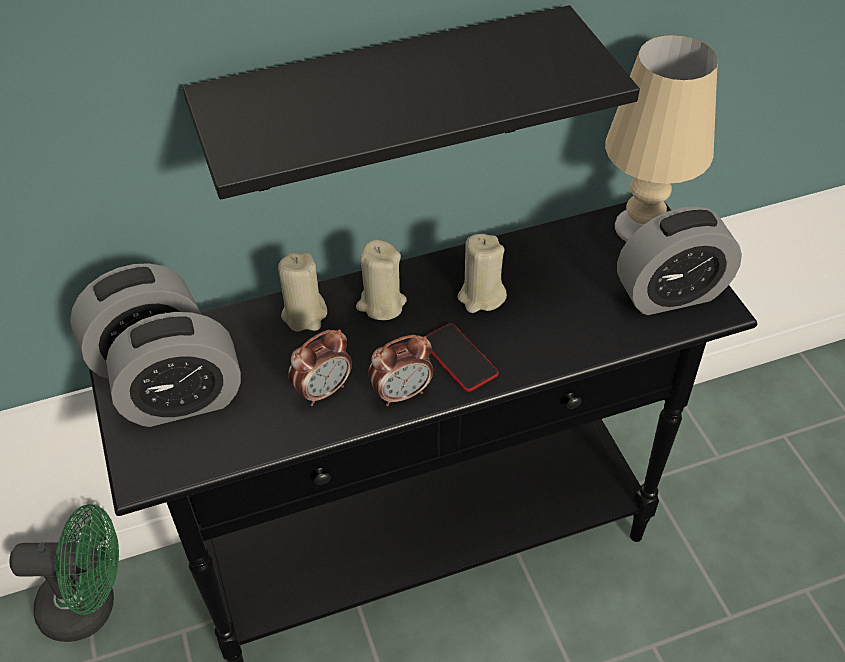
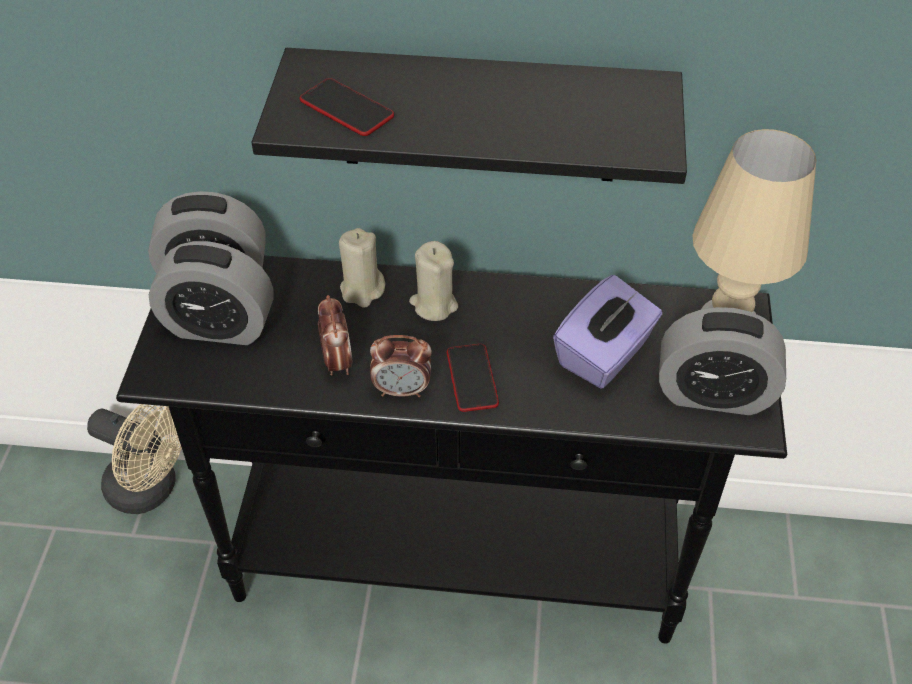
camera: 25 degrees right, 0 degrees up
green fan [9,504,119,642] -> beige fan [87,404,182,514]
alarm clock [288,329,352,406] -> alarm clock turned 90 degrees counterclockwise [318,295,353,376]
beige candle [458,234,507,313] -> none
none -> phone [300,78,394,136]
none -> purple tissue box [553,275,662,389]

